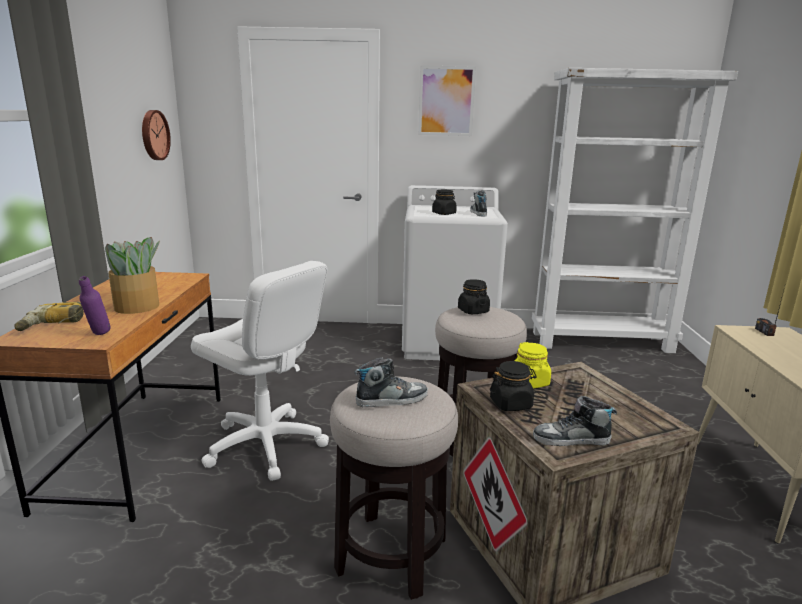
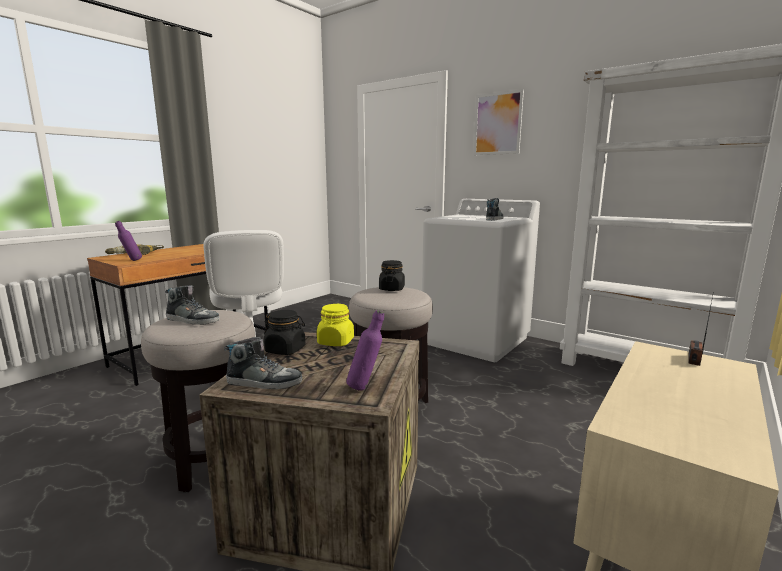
camera: 35 degrees right, 5 degrees down
potted plant [105,237,160,314] -> none
wall clock [142,110,171,160] -> none
black jar [432,190,457,215] -> none
shoe [533,396,617,446] -> shoe turned 150 degrees clockwise [224,337,302,389]
none -> purple bottle [346,310,384,390]

